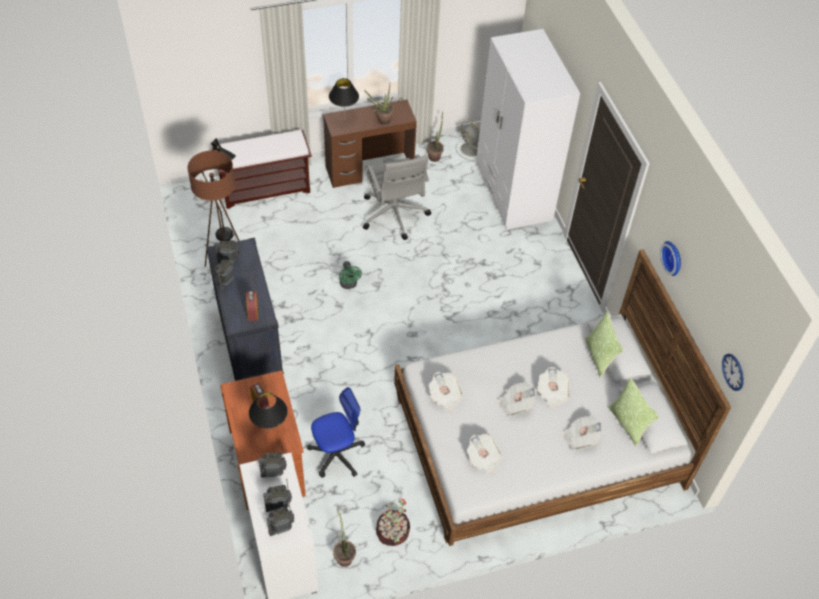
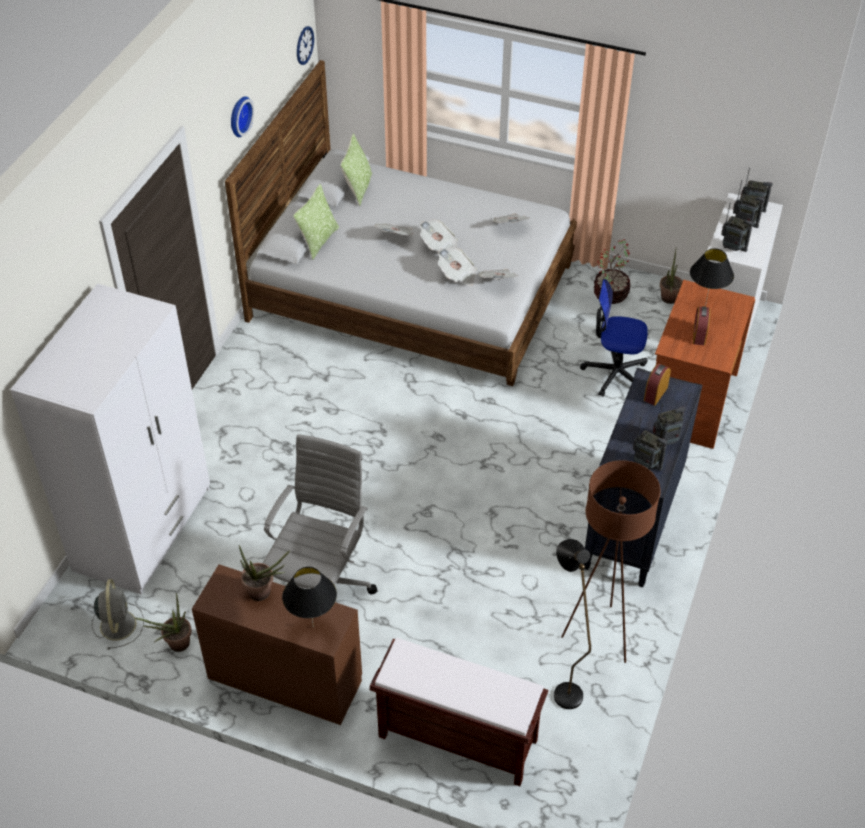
camera: 140 degrees left, 5 degrees down
green fan [339,261,362,289] -> none
newspaper [561,416,603,450] -> newspaper moved to [438,247,477,286]

